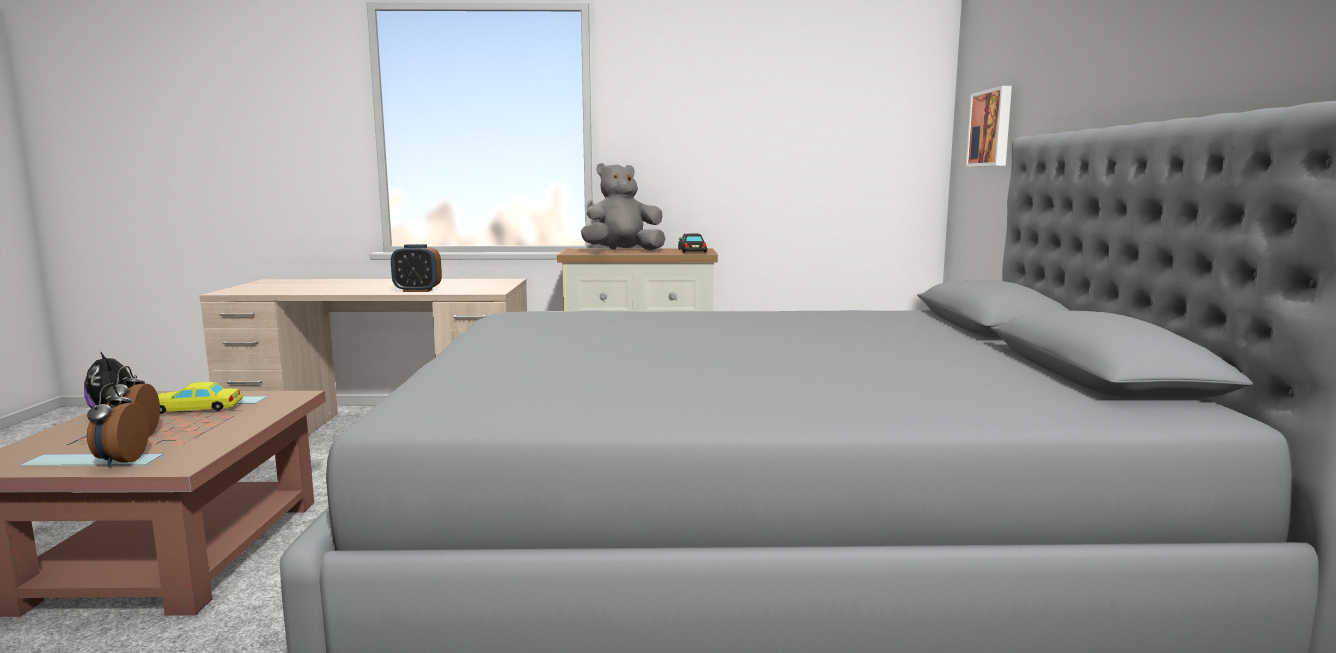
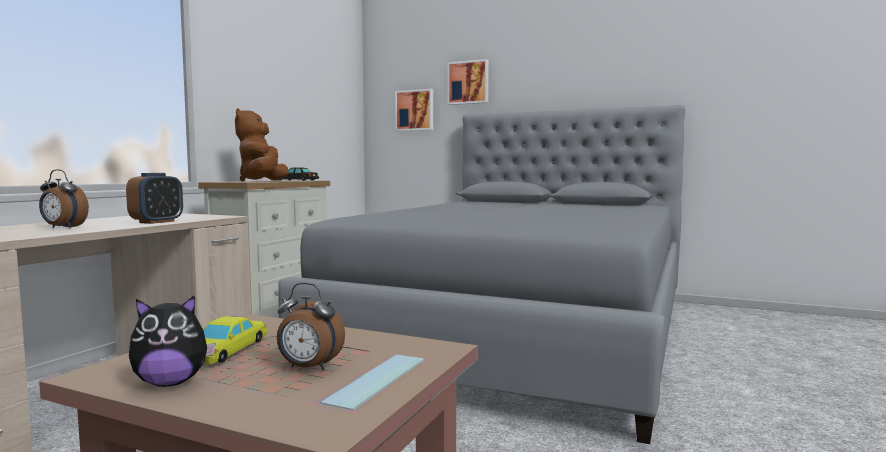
camera: 65 degrees left, 5 degrees down
alarm clock [87,384,149,467] -> alarm clock moved to [39,169,89,229]
grey plush toy [581,163,665,250] -> brown plush toy [235,108,289,181]
none -> picture [447,59,489,105]

